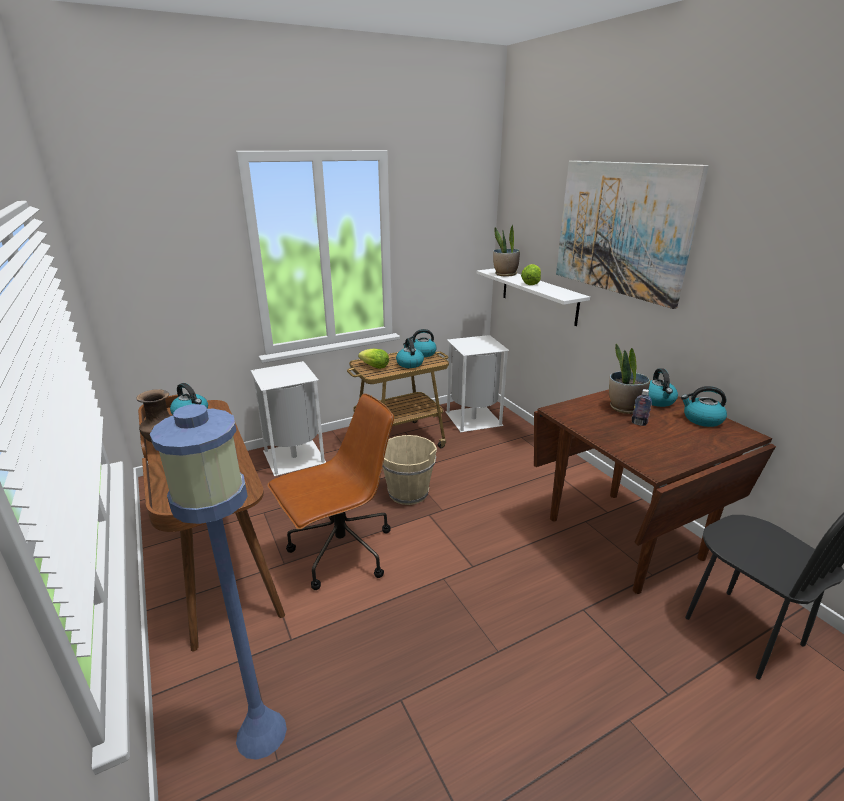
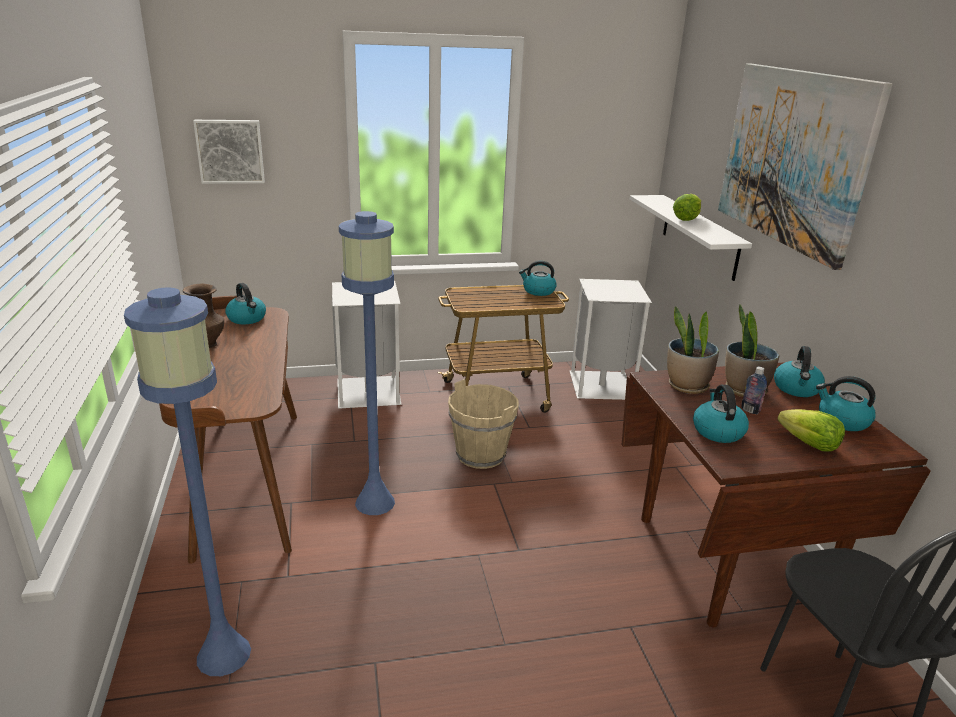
camera: 15 degrees right, 0 degrees up
brown office chair [267,393,394,590] -> blue floor lamp [339,211,395,515]
lettuce [358,348,389,369] -> lettuce moved to [778,409,845,452]
kettle [396,338,424,368] -> kettle moved to [693,385,749,443]
potted plant [493,225,520,276] -> potted plant moved to [667,306,719,394]
none -> picture [193,120,265,184]

